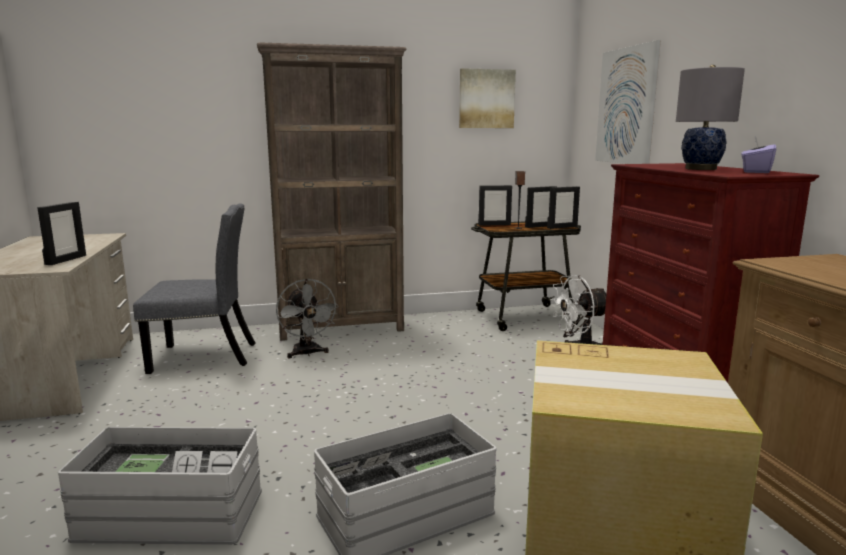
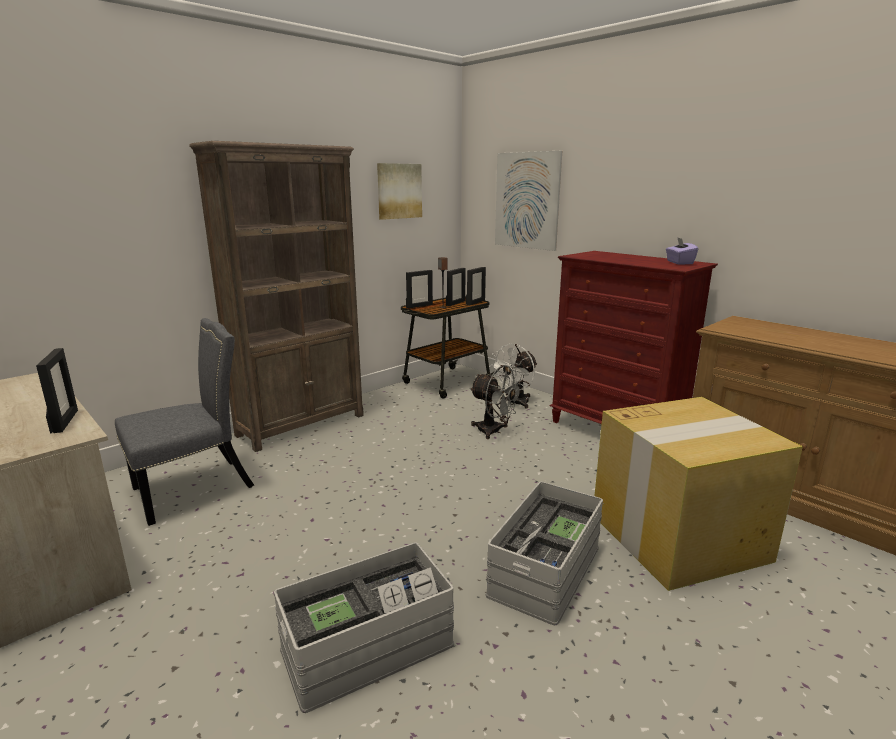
camera: 30 degrees left, 5 degrees up
grey fan [276,278,339,359] -> grey fan moved to [469,365,525,439]
grey table lamp [676,65,745,170] -> none

